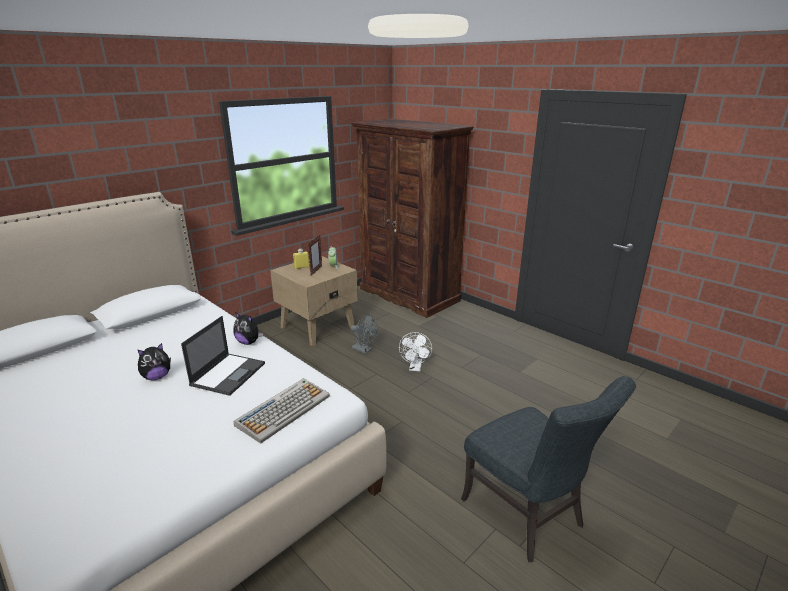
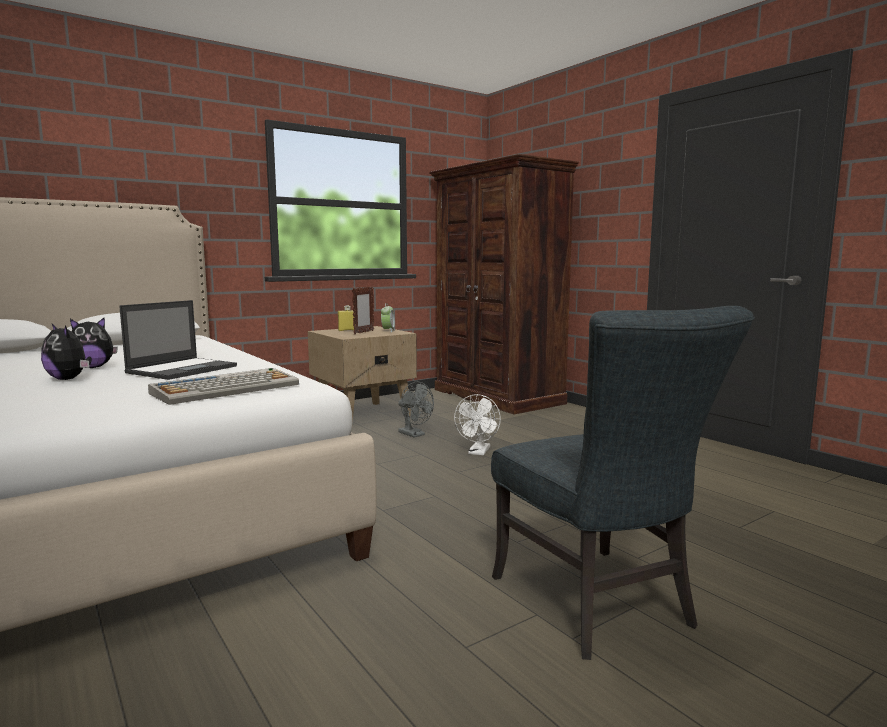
camera: 10 degrees right, 15 degrees down
plush toy [233,312,263,345] -> plush toy moved to [41,324,92,380]

